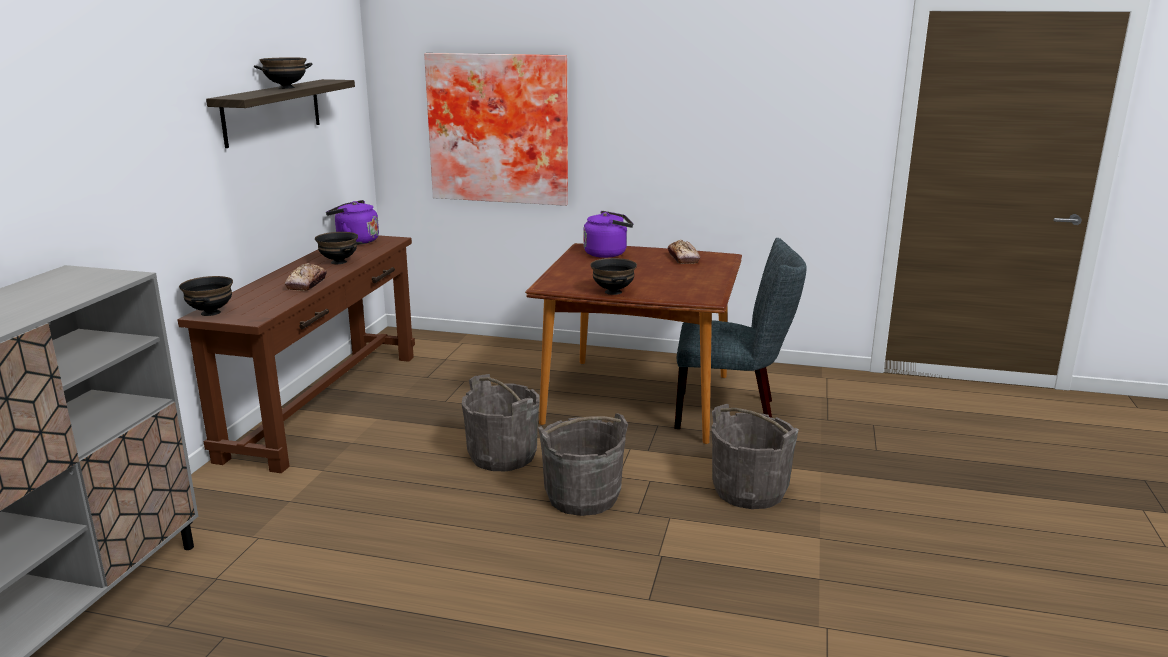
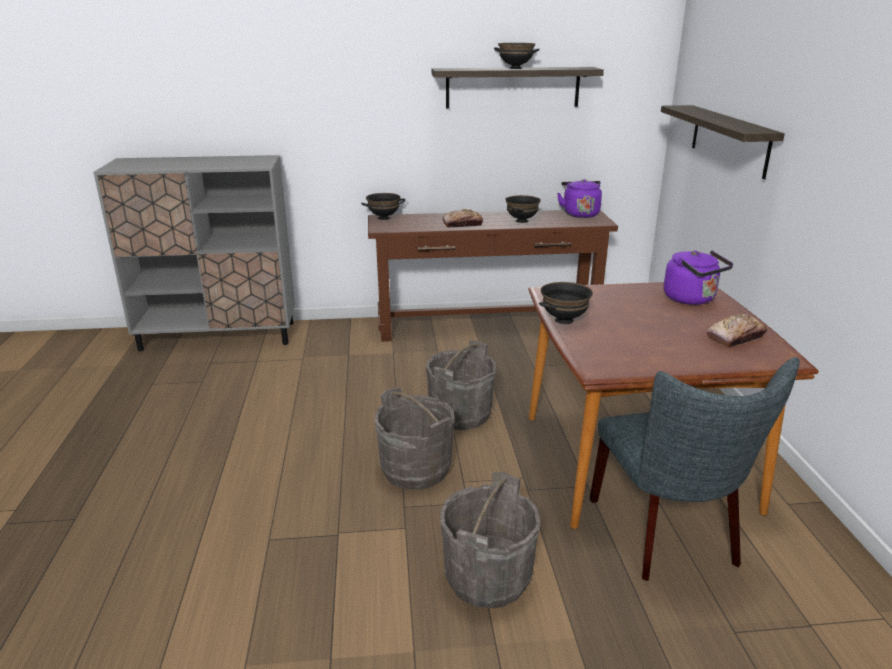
camera: 70 degrees right, 5 degrees up
picture [424,53,568,206] -> shelf [661,105,785,179]

